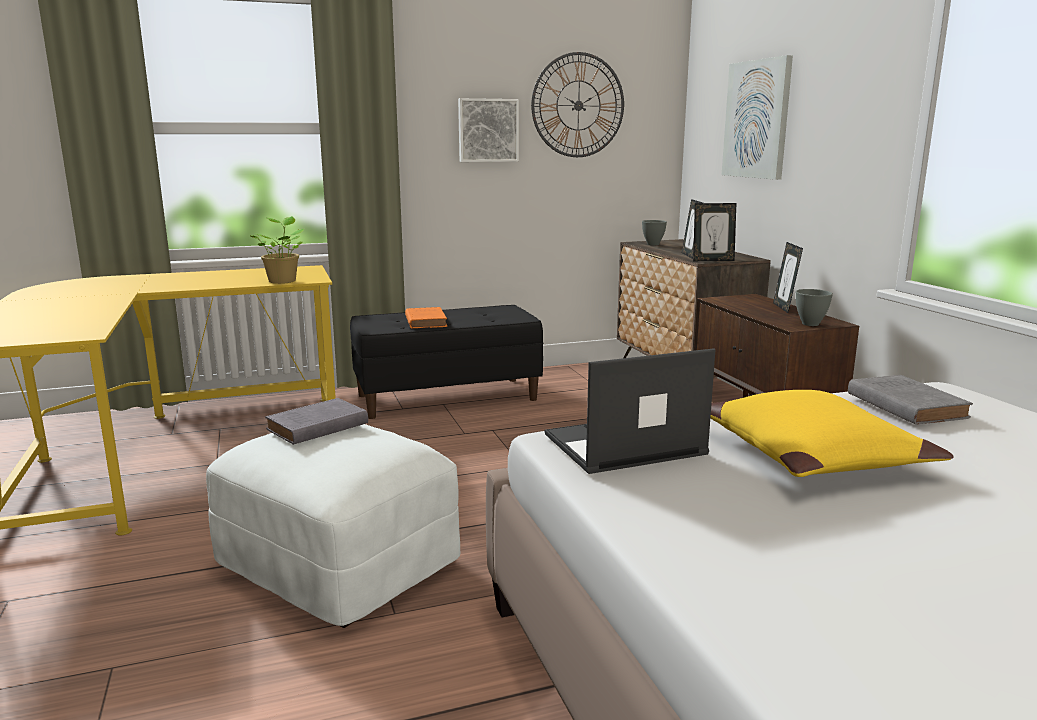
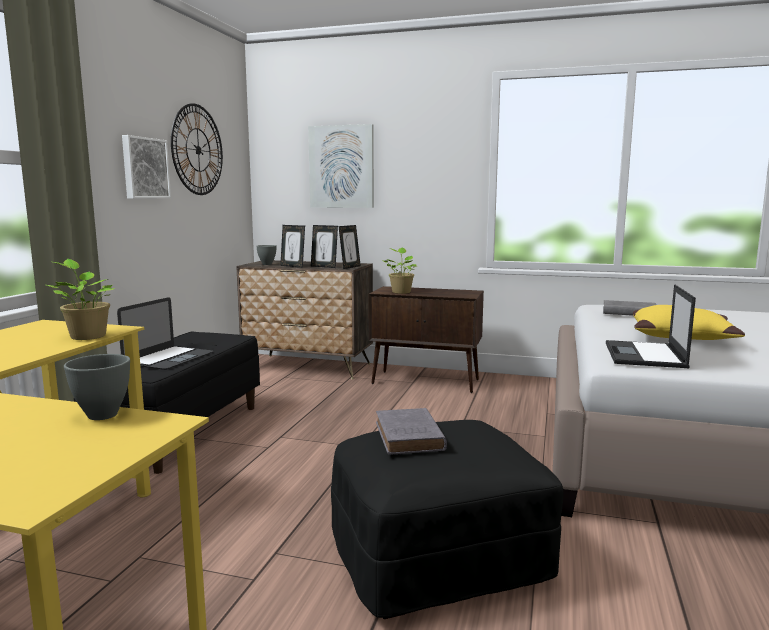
camera: 55 degrees left, 5 degrees down
white ottoman [206,424,460,628] -> black ottoman [331,420,564,619]
orange book [405,307,447,329] -> laptop [117,297,213,370]
picture frame [773,242,803,313] -> picture frame moved to [280,225,305,268]
grey bowl [796,289,833,326] -> grey bowl moved to [64,354,130,420]
none -> potted plant [382,247,417,294]

